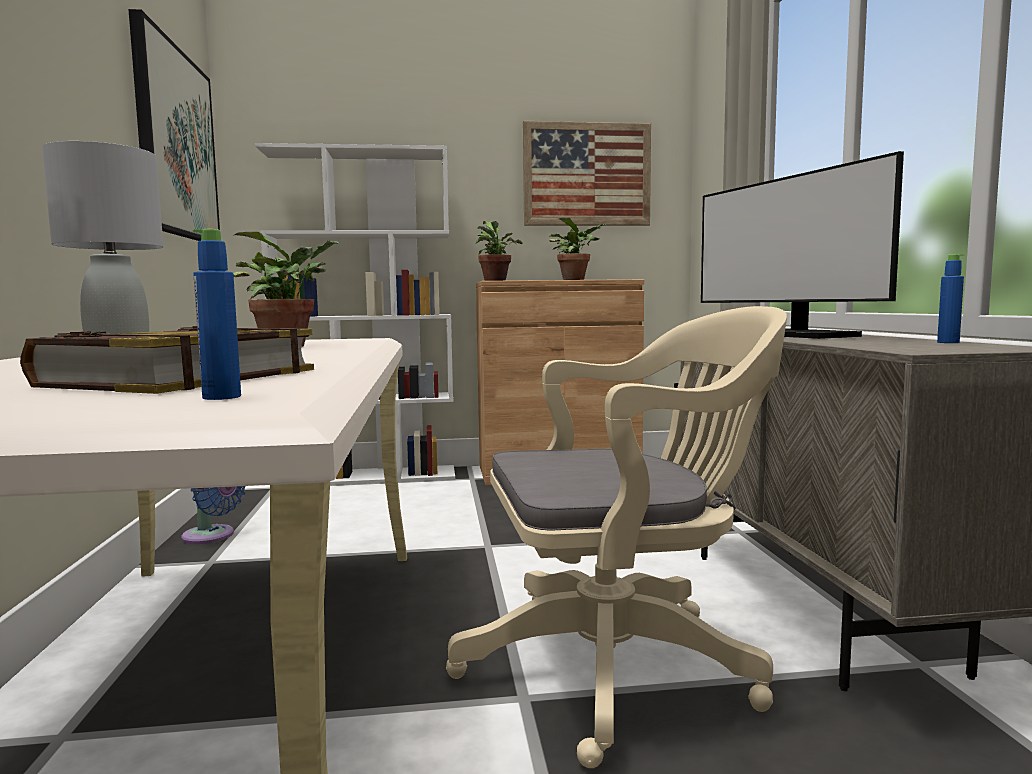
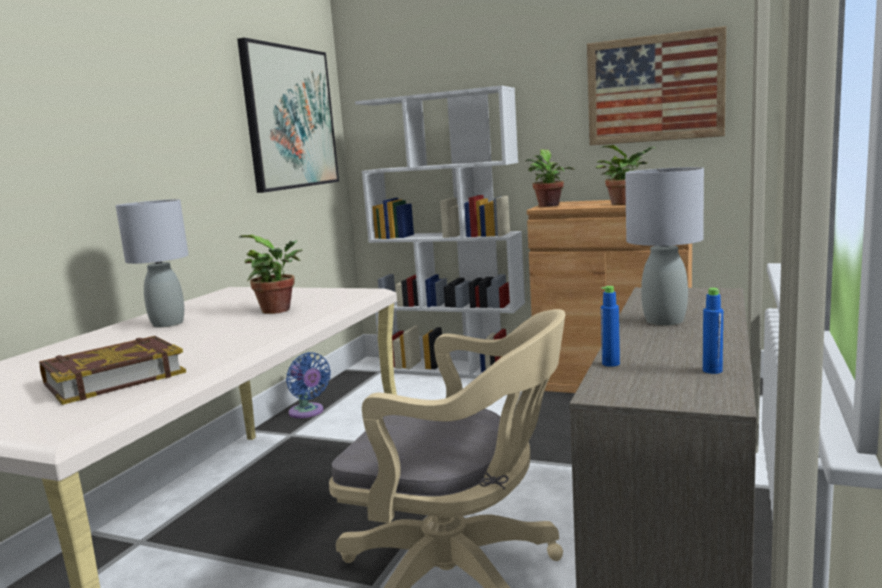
camera: 30 degrees right, 5 degrees up
blue bottle [193,229,241,400] -> blue bottle moved to [601,286,620,367]
monitor [701,151,904,339] -> grey table lamp [625,167,704,326]

